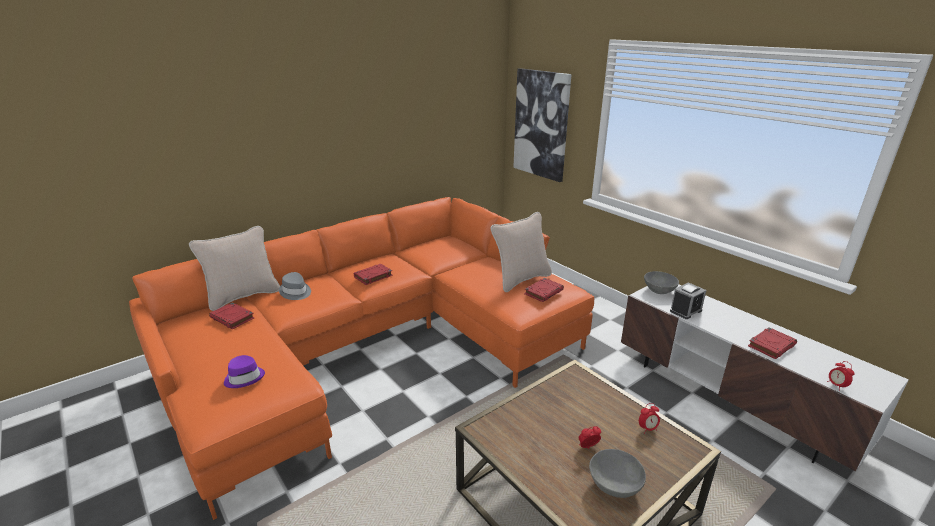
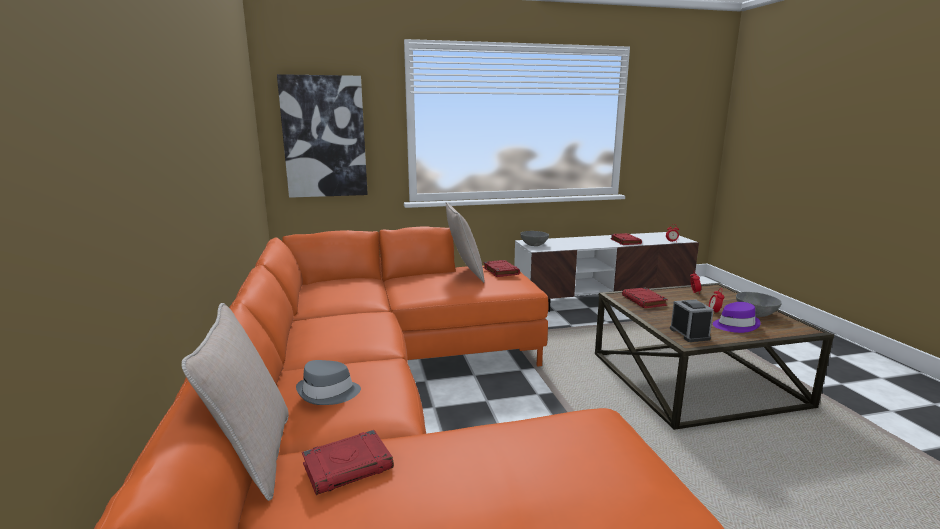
camera: 65 degrees left, 10 degrees down
purple hat [224,355,265,388] -> purple hat moved to [713,302,761,333]
red book [354,264,393,285] -> red book moved to [622,287,668,308]
alarm clock [670,282,706,319] -> alarm clock moved to [670,299,714,342]

